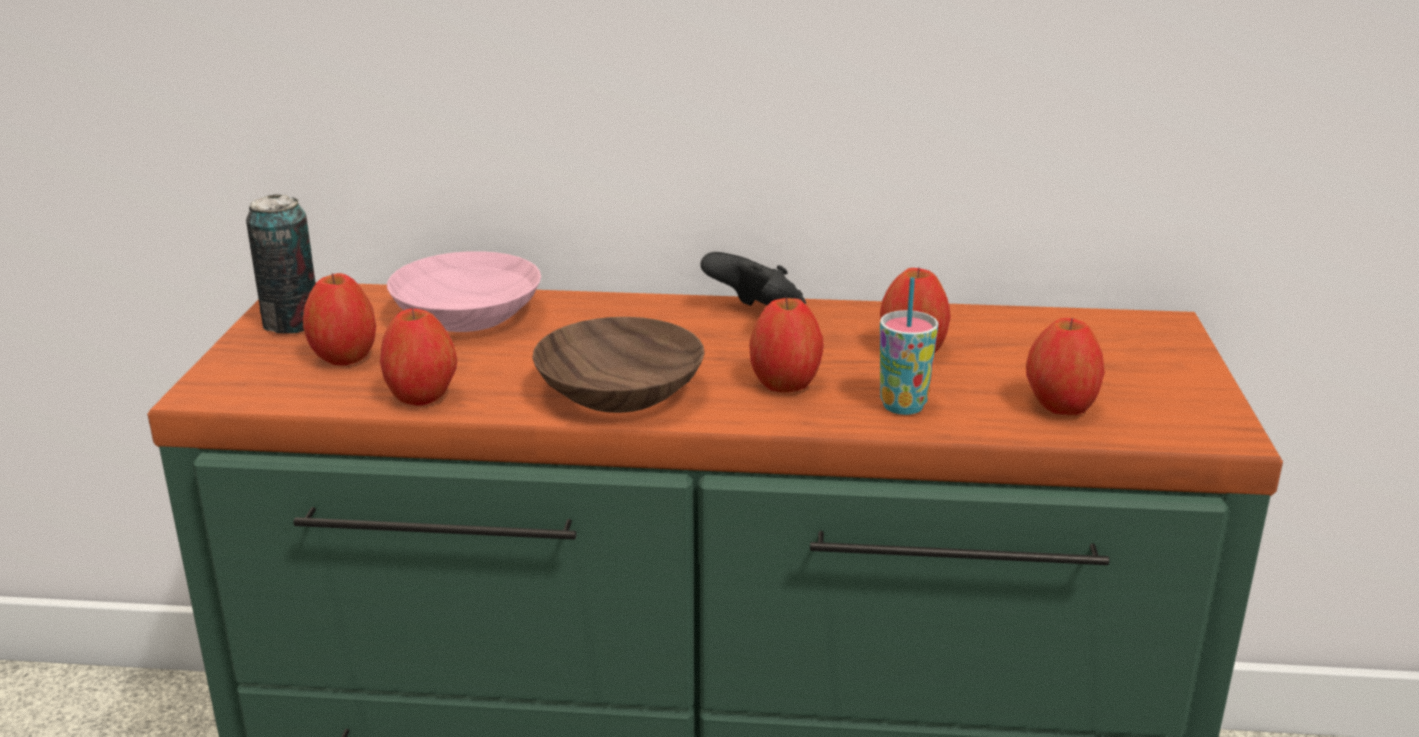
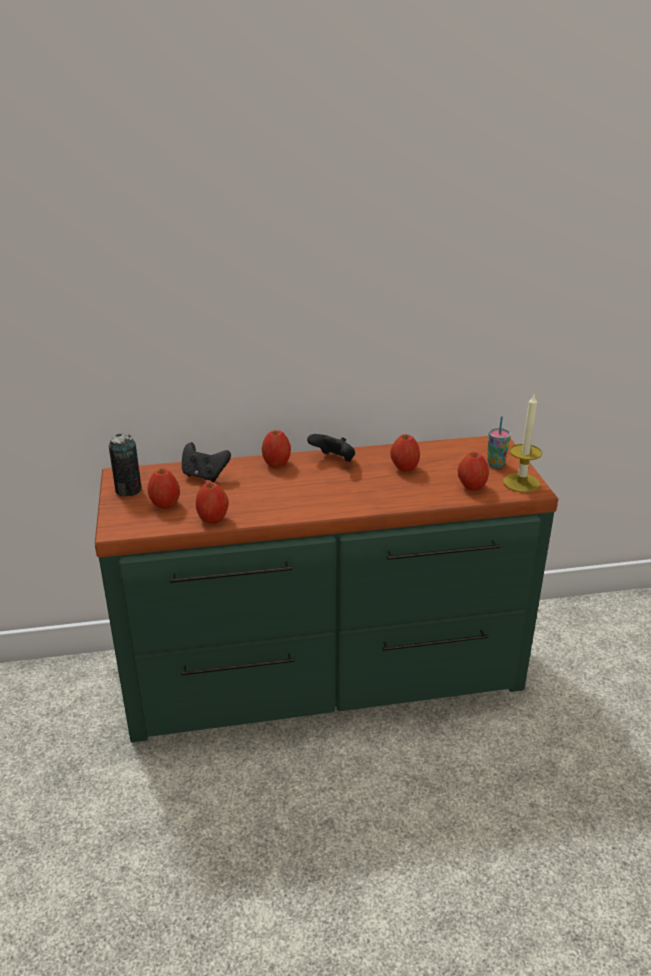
camera: 15 degrees left, 5 degrees up
pink bowl [387,251,541,332] -> black game controller [182,442,231,482]
brown bowl [533,317,705,413] -> none
apple [749,296,824,392] -> apple moved to [262,430,291,467]
cup [880,278,938,415] -> cup moved to [487,416,511,468]
none -> candle [503,394,542,493]

